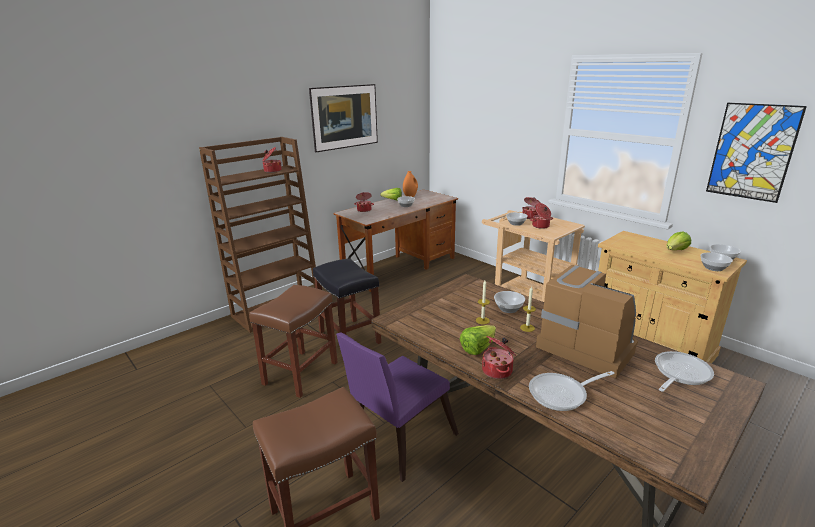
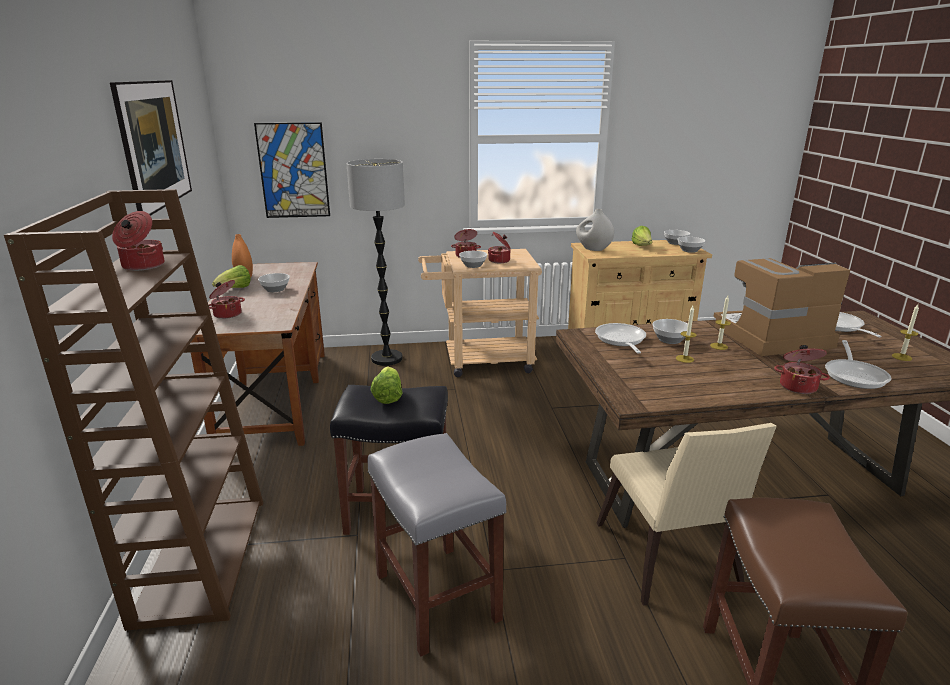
camera: 55 degrees left, 0 degrees up
brown stool [249,285,338,398] -> grey stool [367,433,507,657]
purple chair [336,333,459,482] -> beige chair [597,423,777,606]
lettuce [460,325,496,355] -> lettuce moved to [370,366,403,404]
picture [706,103,807,203] -> picture moved to [254,122,330,218]
none -> floor lamp [346,159,405,366]
none -> white vase [576,209,614,251]
none -> frying pan [595,323,646,354]
none -> candle [892,304,919,361]

